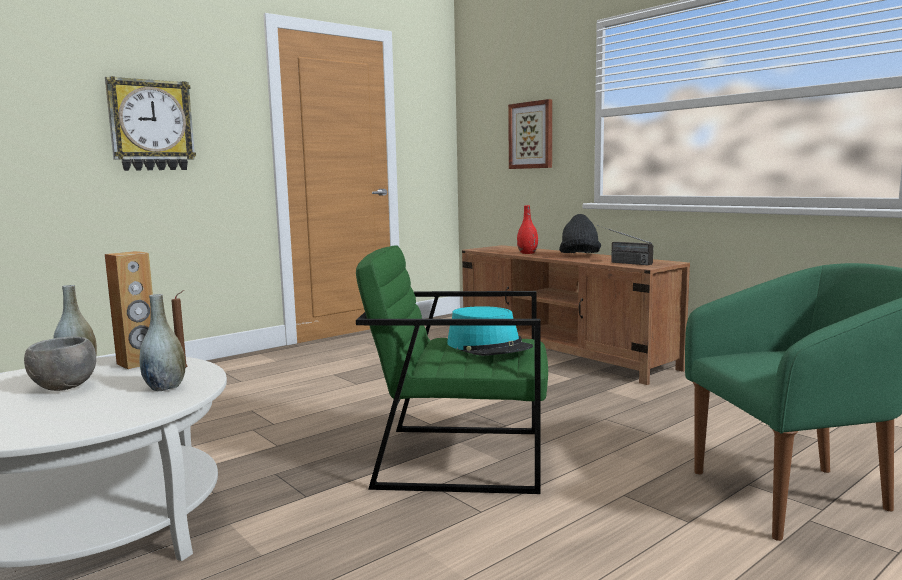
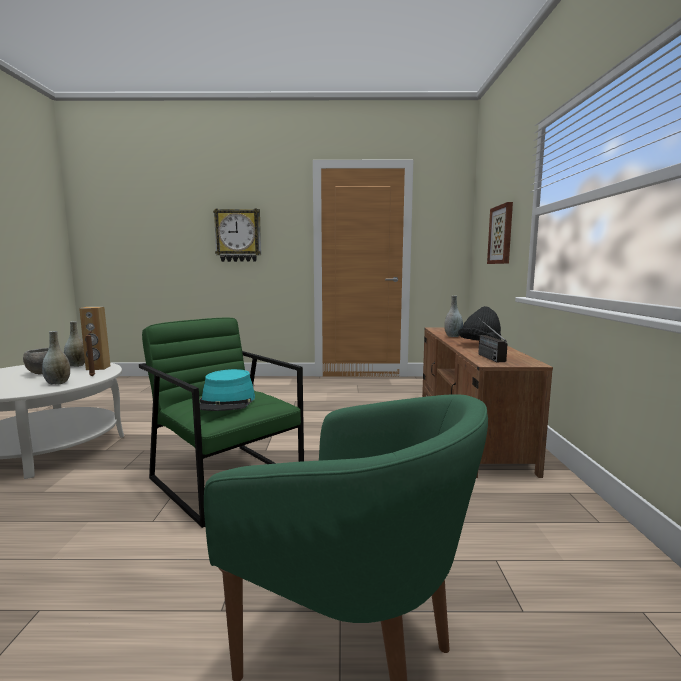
camera: 40 degrees right, 0 degrees up
red vase [517,205,538,254] -> grey vase [444,296,463,337]

